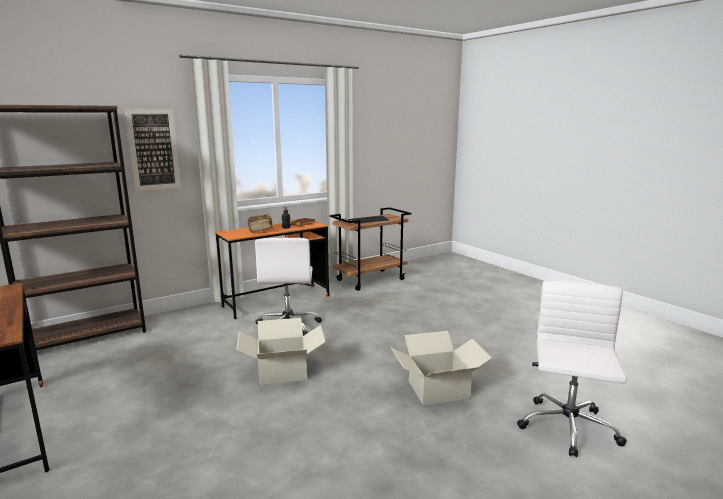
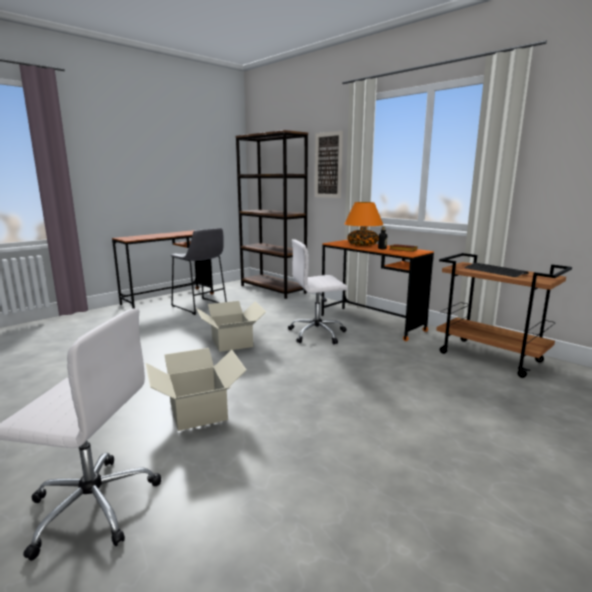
camera: 80 degrees right, 0 degrees up
book [248,214,273,233] -> orange table lamp [344,202,383,246]
none -> grey stool [171,228,227,315]

